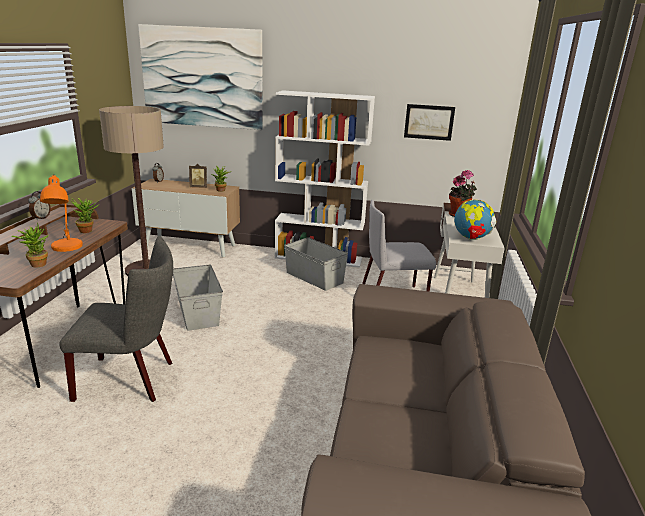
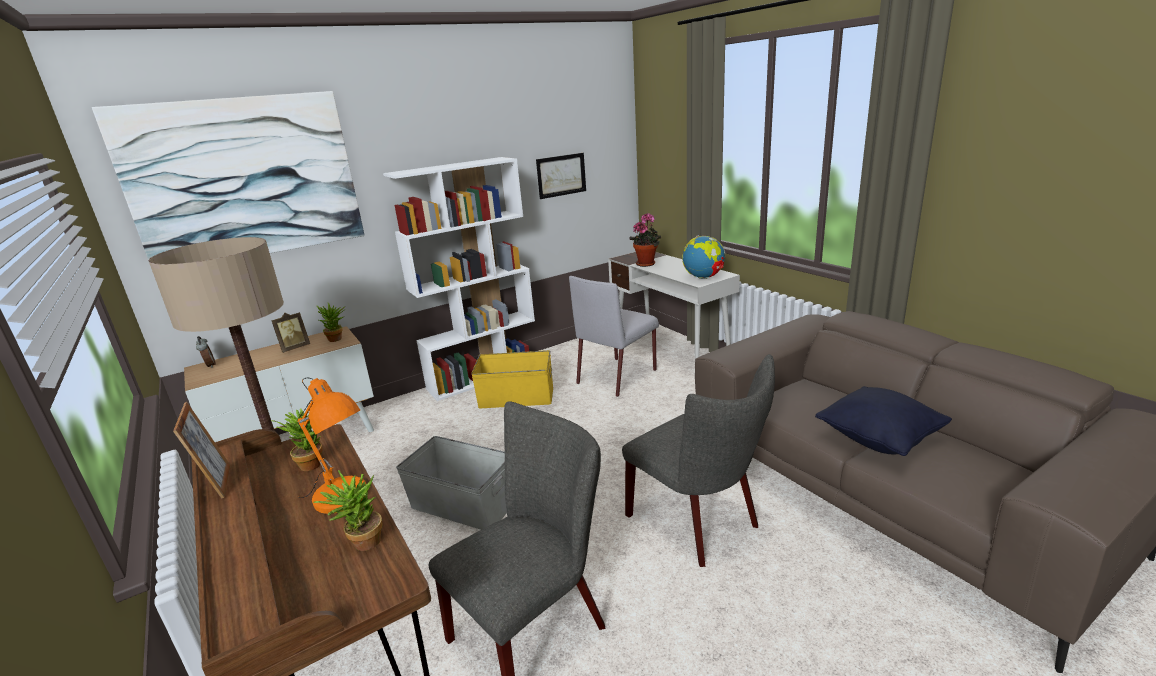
camera: 40 degrees left, 0 degrees up
alarm clock [28,191,51,220] -> picture frame [173,402,231,498]
grey storage box [284,237,348,291] -> yellow storage box [471,350,553,408]
none -> grey chair [622,354,775,567]
none -> black pillow [815,386,952,456]

